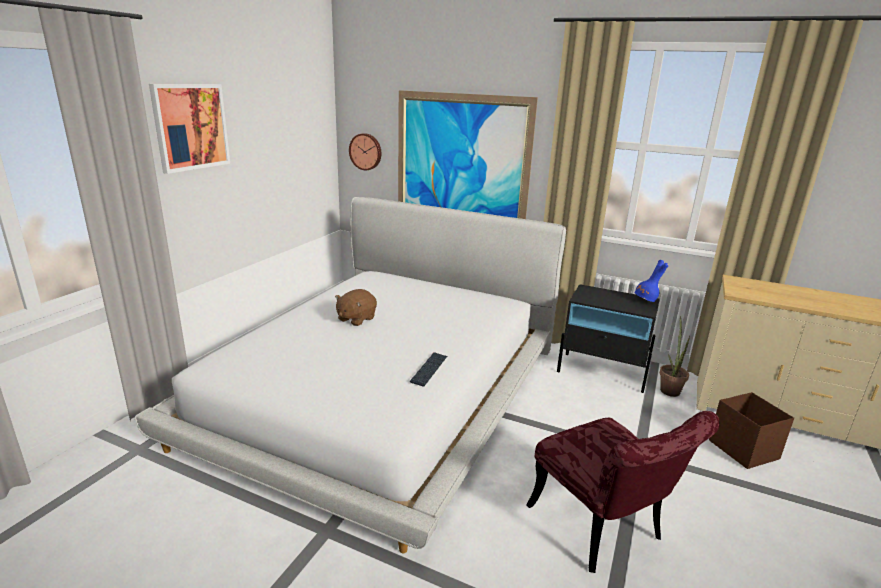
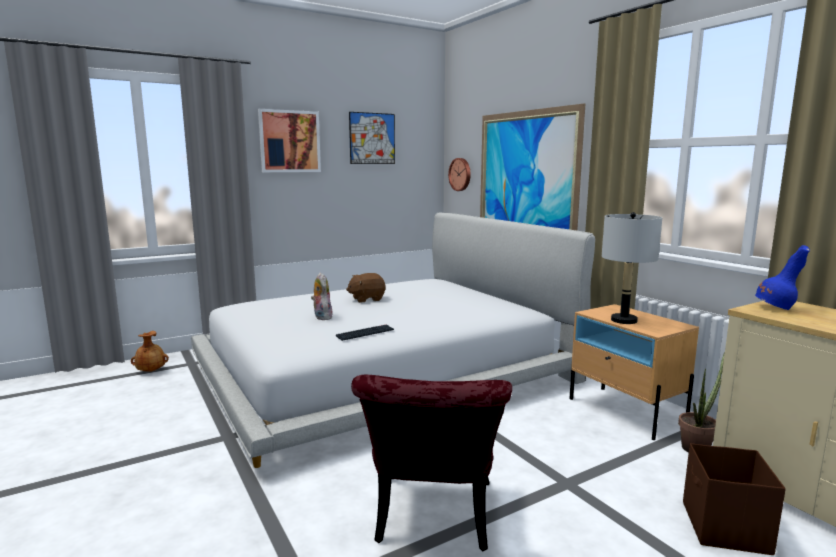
camera: 35 degrees right, 10 degrees down
black nightstand [557,284,660,393] -> beige nightstand [569,304,699,440]
blue vase [635,260,669,302] -> blue vase moved to [755,245,810,310]
none -> brown vase [131,331,169,372]
none -> plush toy [311,273,332,320]
none -> picture [349,112,395,164]
none -> grey table lamp [602,212,662,324]

